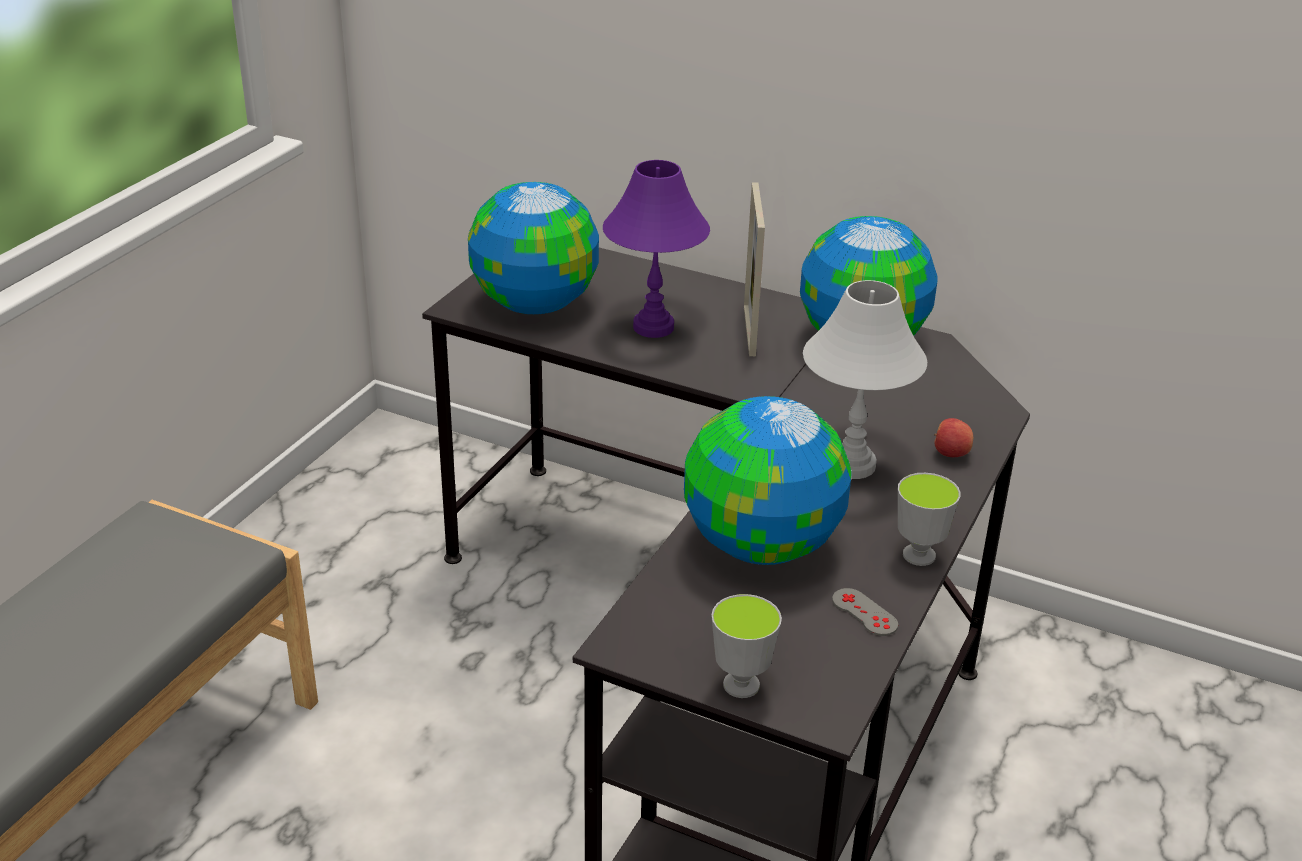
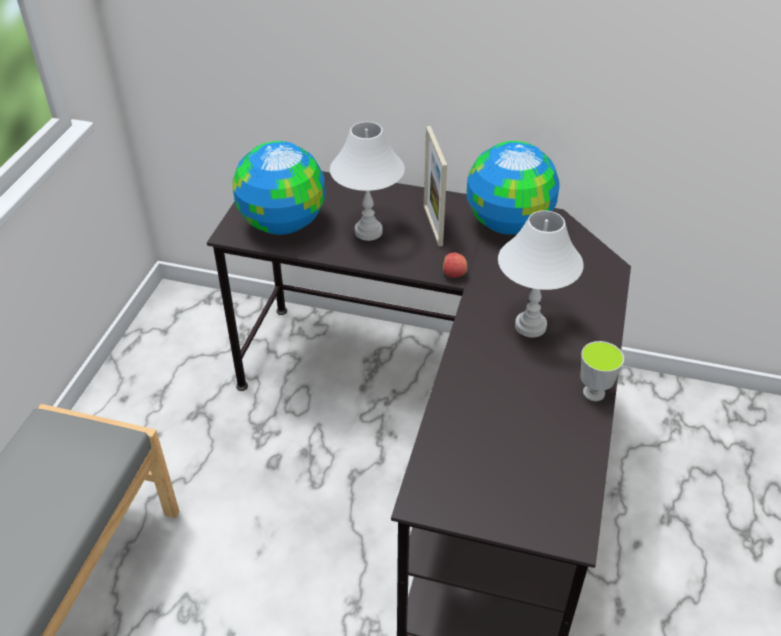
camera: 10 degrees left, 10 degrees up
purple table lamp [603,160,710,338] -> white table lamp [330,122,405,241]
globe [684,396,852,565] -> none
cup [711,594,782,698] -> none
grey game controller [832,588,898,636] -> none
apple [934,418,973,457] -> apple moved to [442,253,467,278]

